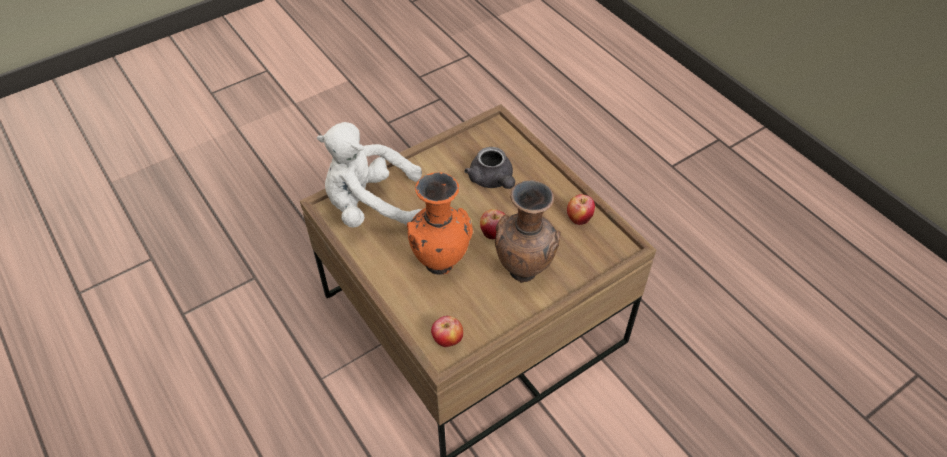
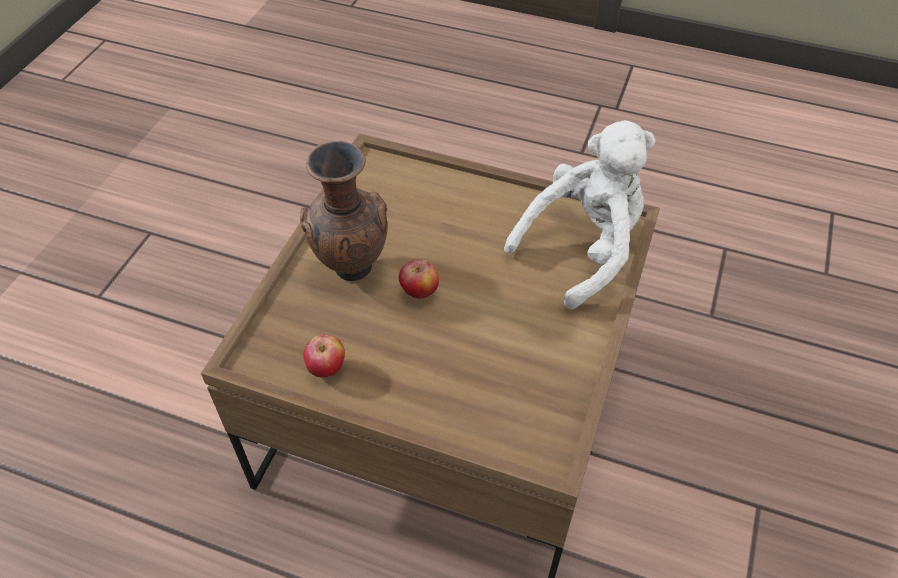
camera: 145 degrees right, 0 degrees up
orange vase [407,172,473,275] -> none
apple [431,316,463,347] -> none
grey teapot [464,147,515,189] -> none

